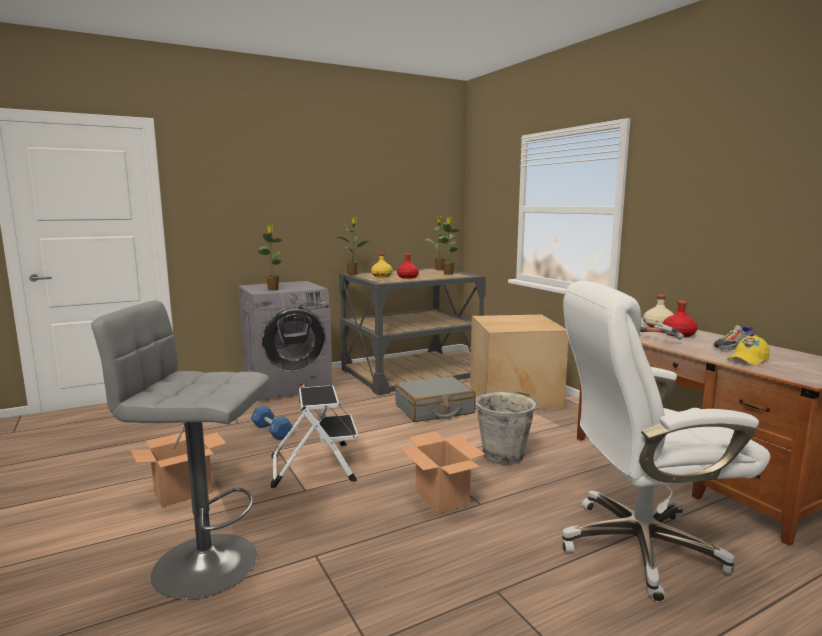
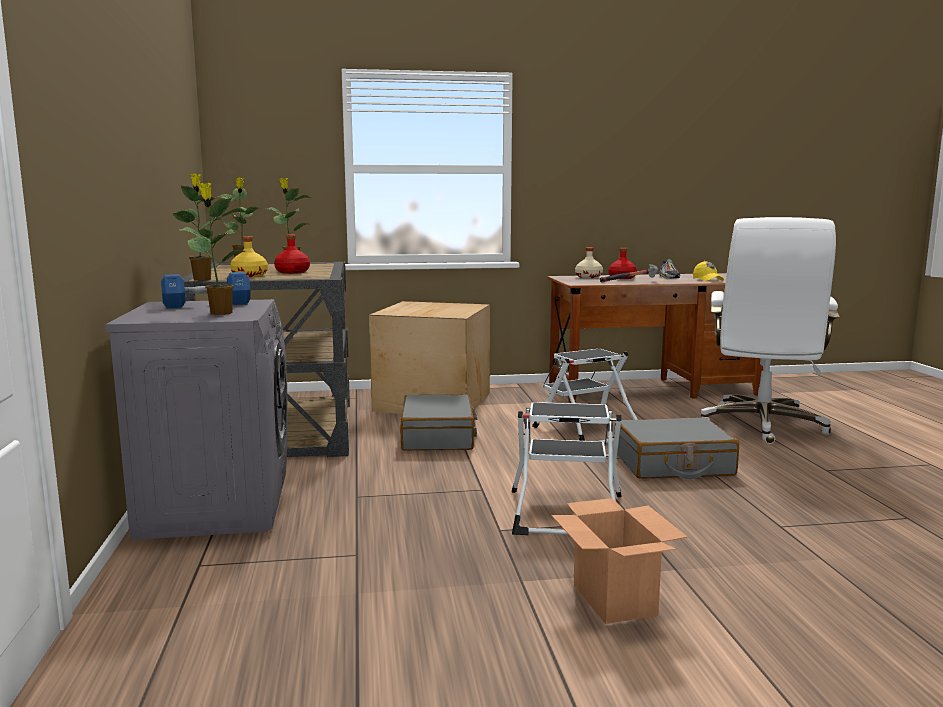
camera: 70 degrees left, 0 degrees up
grey stool [91,300,270,599] -> none
blue dumbbell [251,406,293,440] -> blue dumbbell moved to [161,272,250,308]
cardboard box [401,431,485,514] -> grey suitcase [615,418,739,479]
grey bucket [476,391,539,465] -> step ladder [532,349,638,443]

